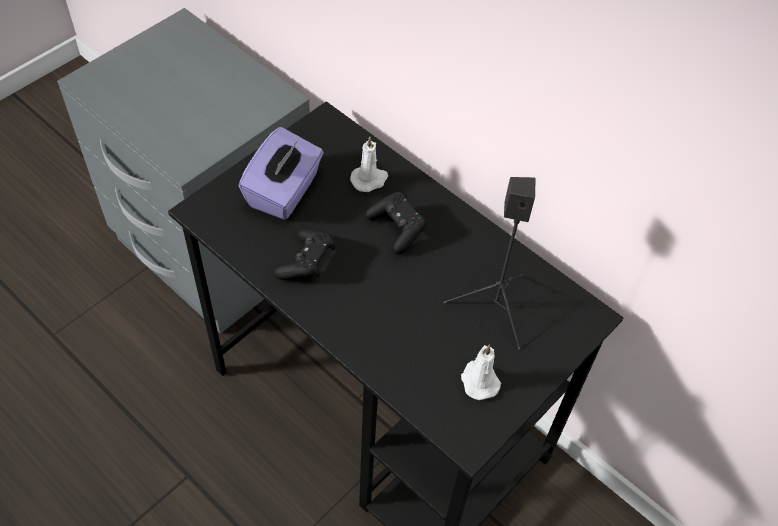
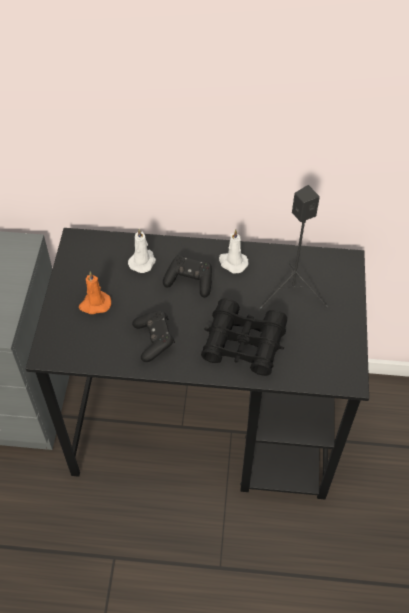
camera: 35 degrees left, 0 degrees up
purple tissue box [238,127,324,220] -> orange candle [79,271,111,314]
white candle [461,344,501,400] -> white candle moved to [219,229,248,273]
none -> black binoculars [201,298,287,376]

